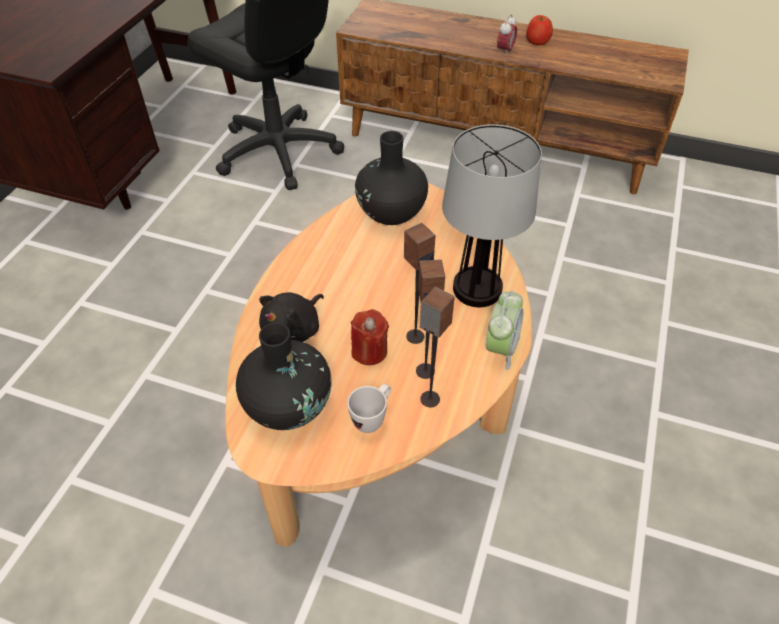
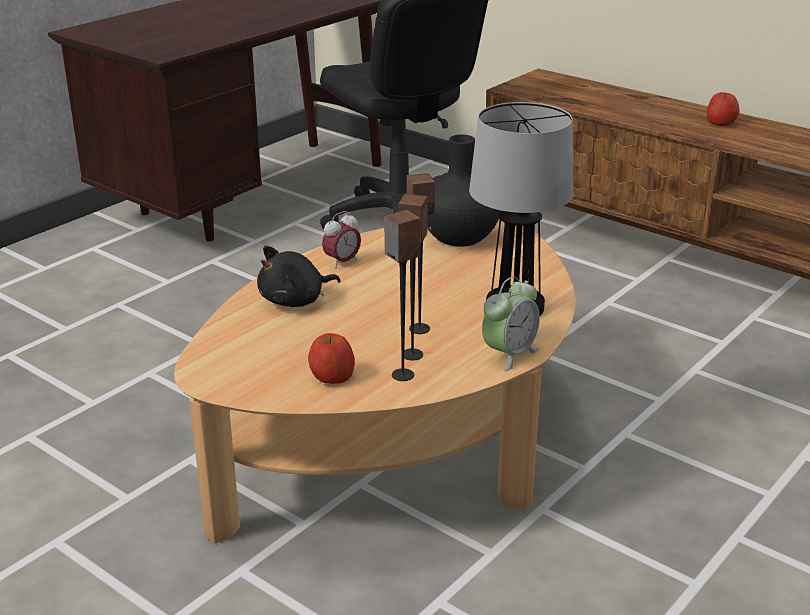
camera: 20 degrees right, 20 degrees down
black vase [236,323,332,430] -> none
white mug [347,384,391,433] -> apple [308,333,355,384]
red candle [351,309,389,365] -> none
alarm clock [497,14,517,56] -> alarm clock moved to [322,211,361,268]

